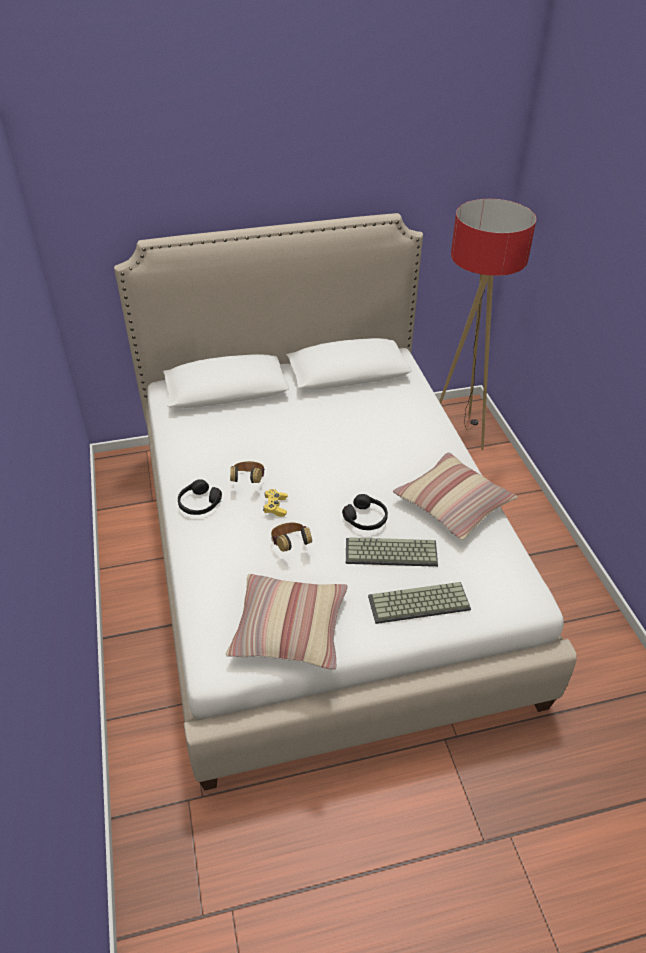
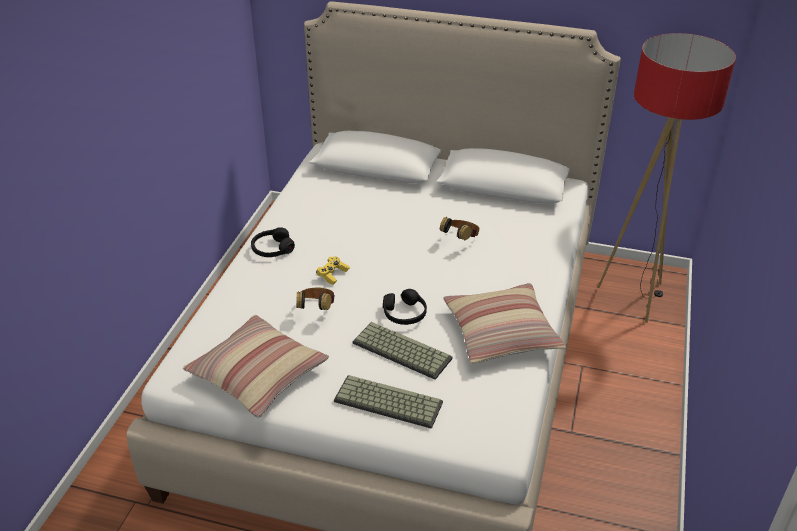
camera: 30 degrees right, 5 degrees down
headphones [230,461,265,483] -> headphones moved to [440,217,480,240]

